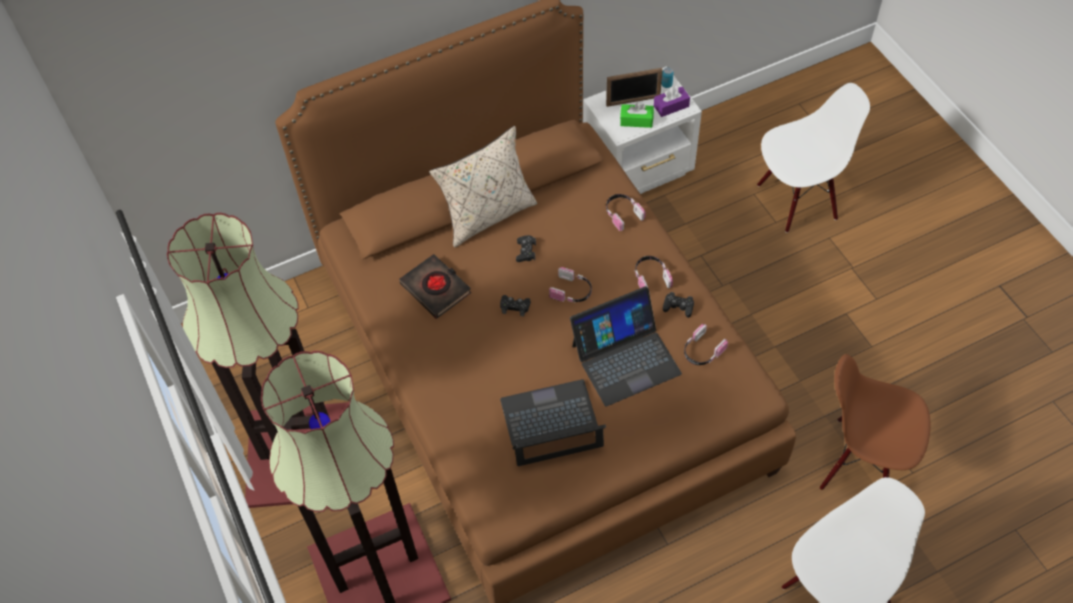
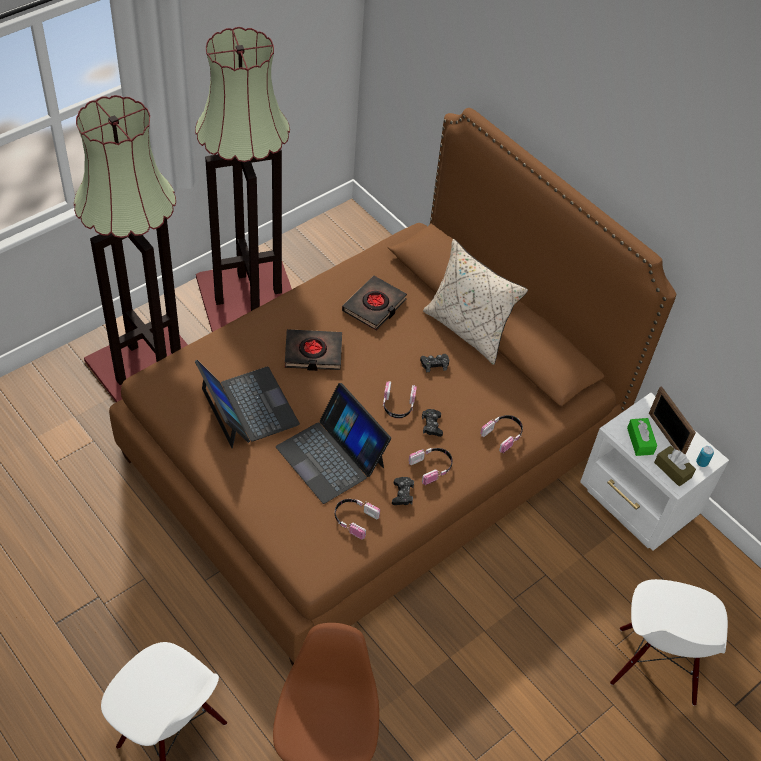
camera: 70 degrees right, 5 degrees down
black game controller [500,295,531,317] -> black game controller moved to [422,409,443,437]
purple tissue box [654,86,690,117] -> brown tissue box [654,446,696,486]
white chair [757,83,870,233] -> white chair turned 45 degrees clockwise [610,579,728,706]
none -> black book [285,329,342,371]

